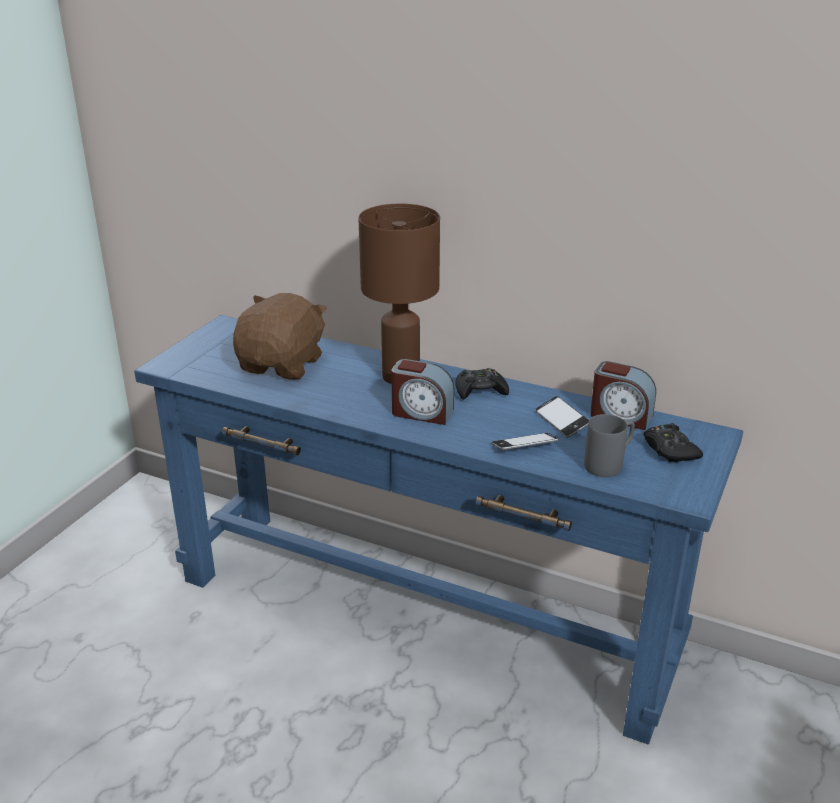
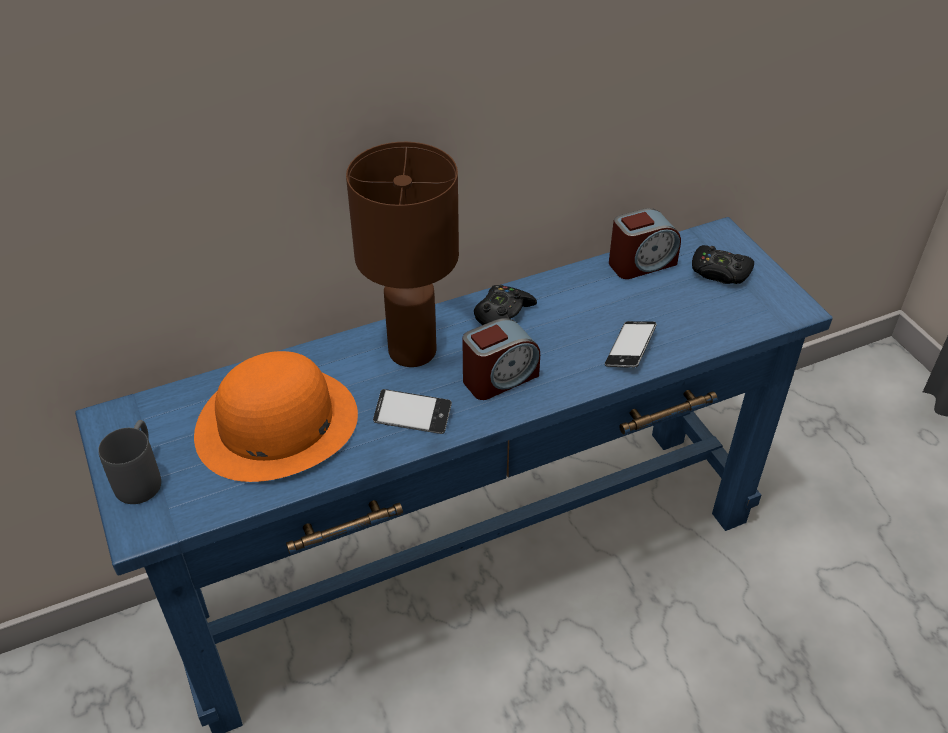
camera: 50 degrees left, 15 degrees up
brown plush toy [233,293,327,380] -> orange hat [194,351,358,482]
phone [535,396,589,438] -> phone moved to [373,389,452,434]
grey mug [584,414,635,477] -> grey mug moved to [98,420,161,504]

